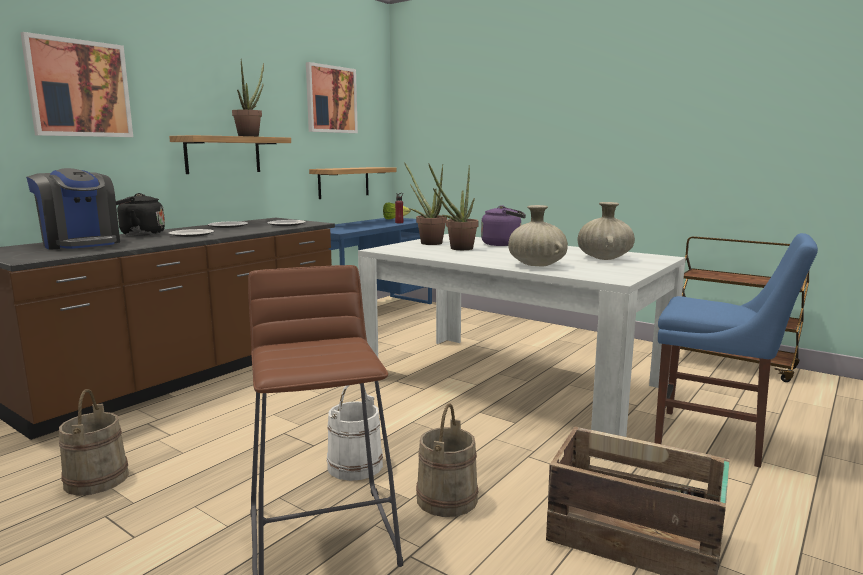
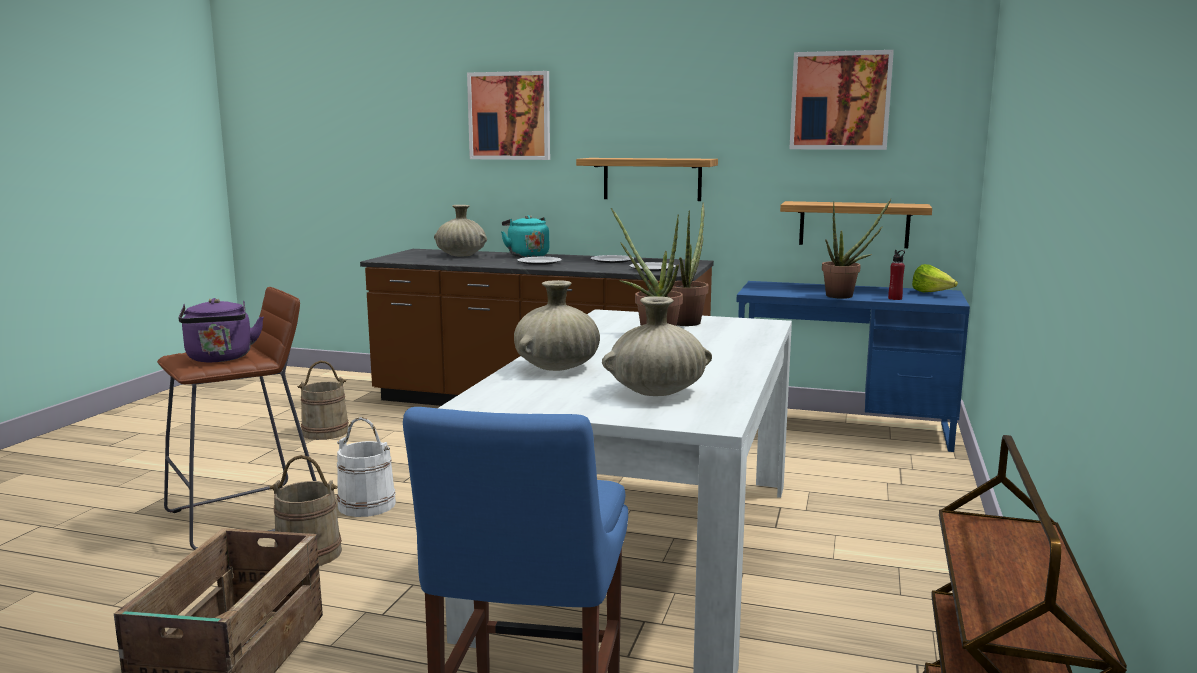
camera: 70 degrees right, 0 degrees up
coffee machine [26,168,120,250] -> beige vase [434,205,487,256]
black kettle [116,193,165,236] -> turquoise kettle [501,215,549,257]
potted plant [232,59,264,137] -> potted plant moved to [822,199,891,299]
purple kettle [481,205,526,246] -> purple kettle moved to [179,298,264,362]

